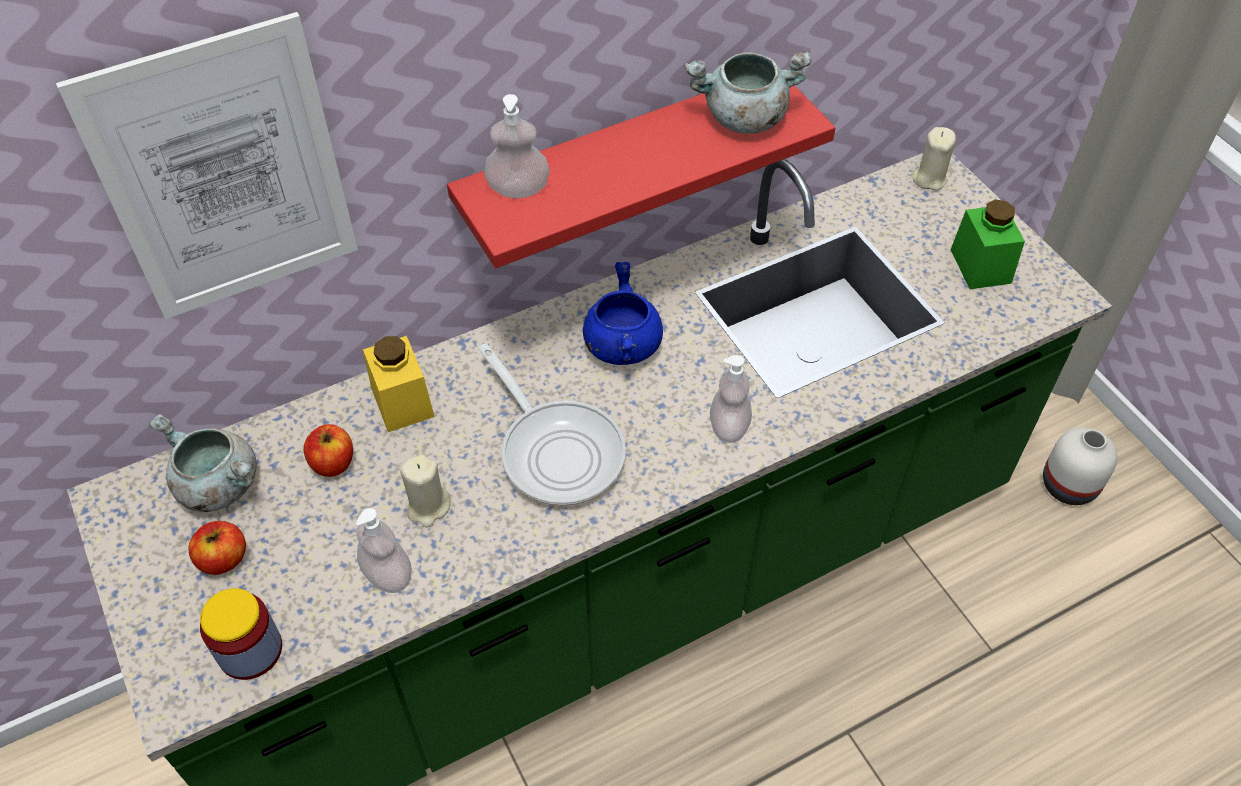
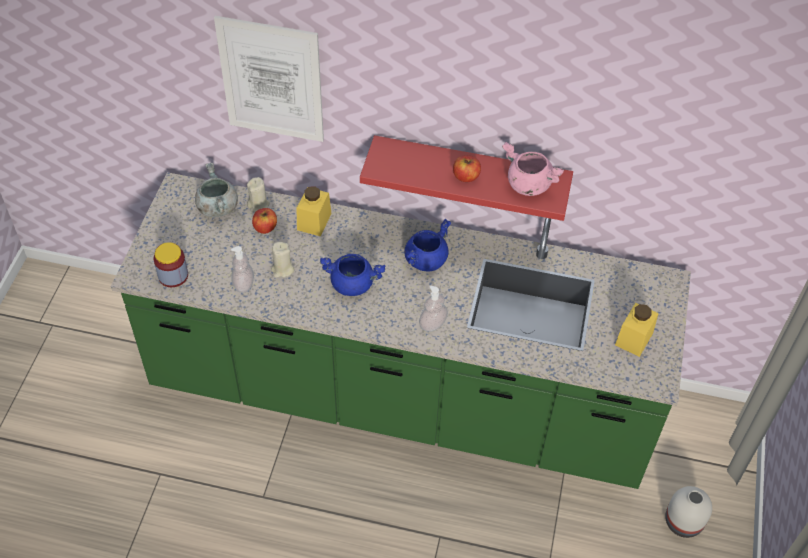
camera: 40 degrees right, 0 degrees up
apple [188,521,246,575] -> apple moved to [453,155,481,182]
frying pan [478,344,626,506] -> blue cooking pot [320,254,385,296]
soap dispenser [484,94,550,198] -> none
grey cooking pot [684,51,812,134] -> pink cooking pot [502,142,564,196]
beige candle [913,127,956,190] -> beige candle moved to [247,177,270,212]
green jar [951,200,1025,289] -> yellow jar [615,303,659,357]

